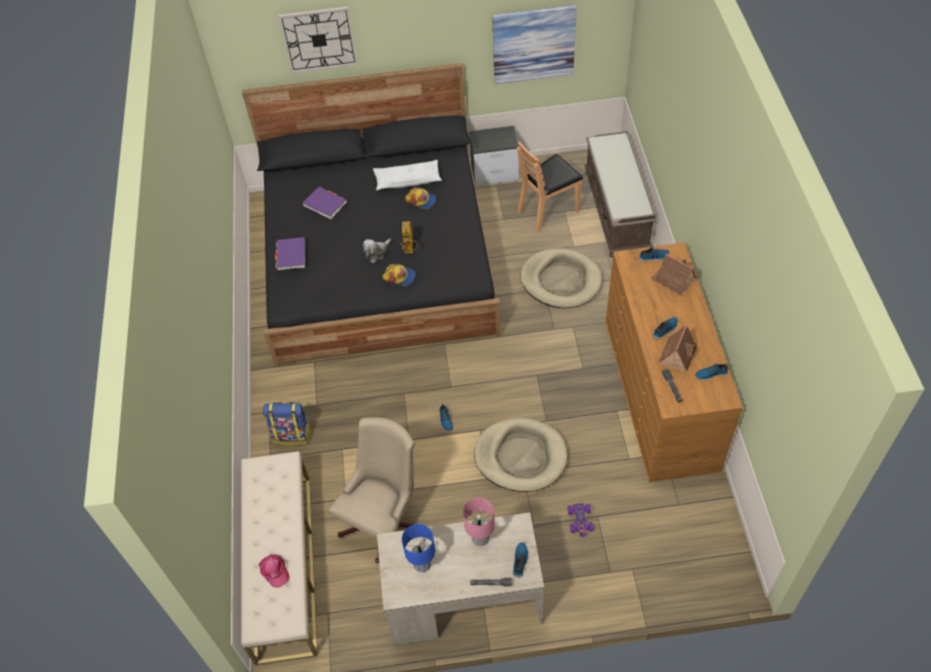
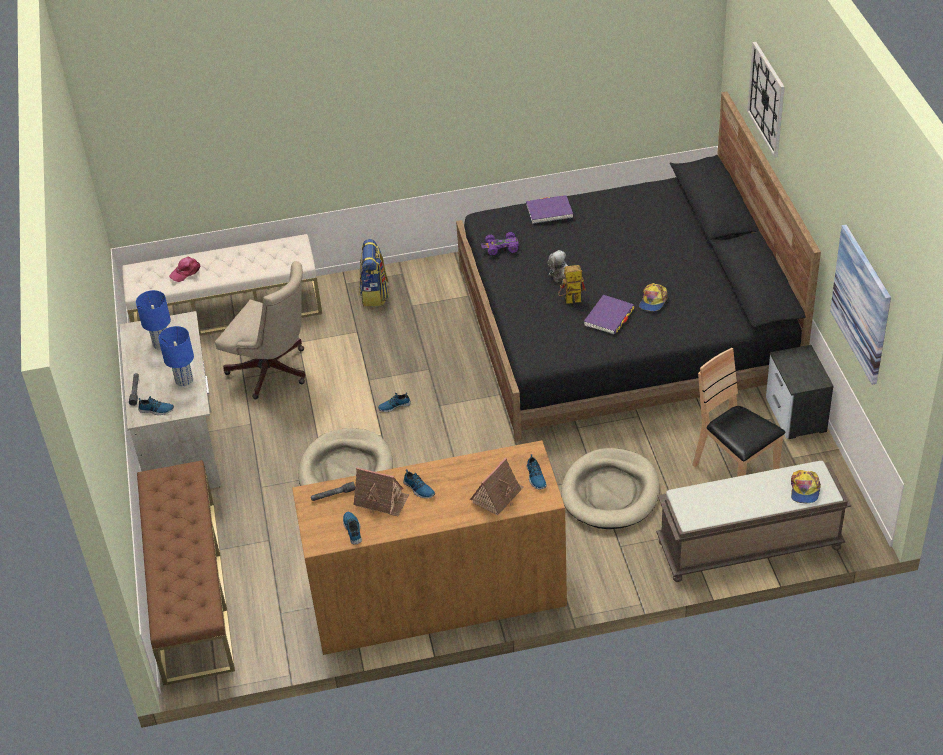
camera: 85 degrees right, 10 degrees down
purple book [302,187,347,219] -> purple book moved to [584,295,634,335]
white pillow [373,160,442,190] -> none
cap [382,264,415,286] -> cap moved to [791,470,821,503]
pink table lamp [463,498,495,546] -> blue table lamp [158,326,194,386]
purple toy car [568,503,594,537] -> purple toy car moved to [481,232,519,255]
none -> brown bench [137,460,235,685]

